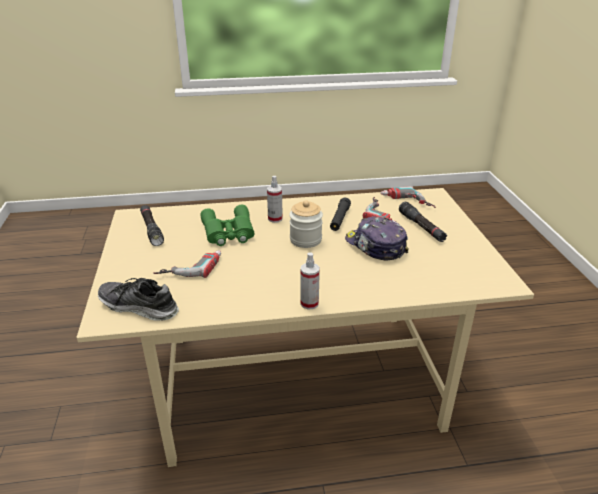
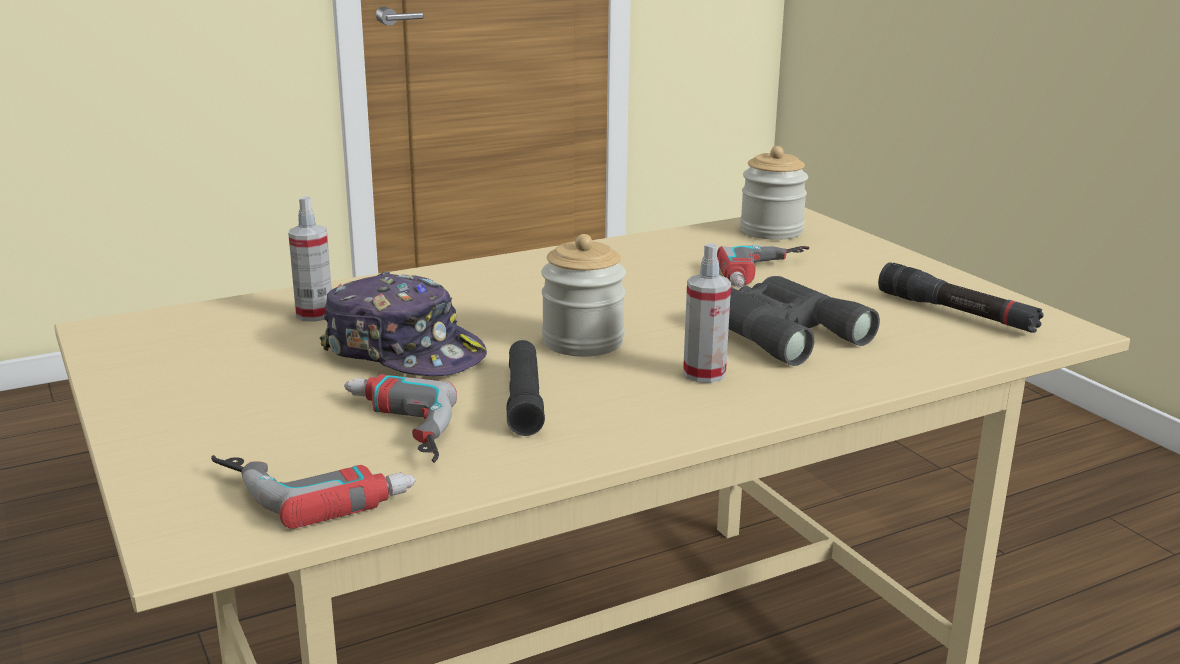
camera: 160 degrees right, 10 degrees down
shoe [98,278,179,321] -> jar [740,146,808,240]
green binoculars [200,205,254,246] -> grey binoculars [729,276,880,366]
spray bottle [300,252,320,310] -> spray bottle moved to [288,196,332,322]
black flashlight [399,202,447,242] -> none

